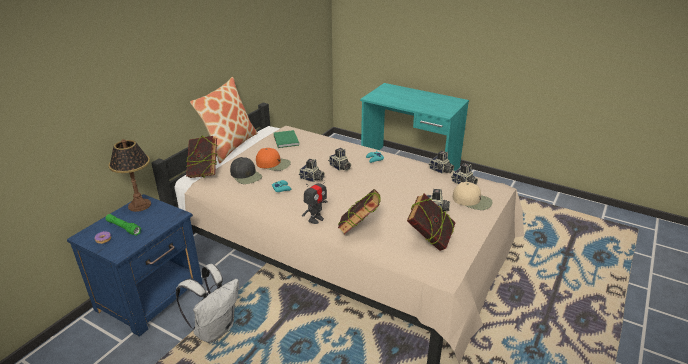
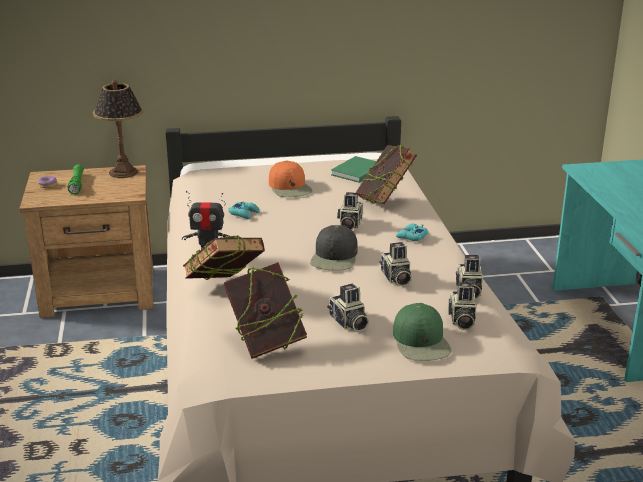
camera: 50 degrees right, 5 degrees down
blue nightstand [67,194,203,337] -> brown nightstand [19,165,153,318]
white backpack [176,264,239,343] -> none
book [186,136,217,178] -> book moved to [355,144,417,204]
pillow [190,77,258,163] -> none
black cap [230,157,262,184] -> black cap moved to [310,225,358,271]
camera [299,159,325,182] -> camera moved to [379,242,412,286]
beige cap [453,182,493,210] -> green cap [393,303,452,361]

